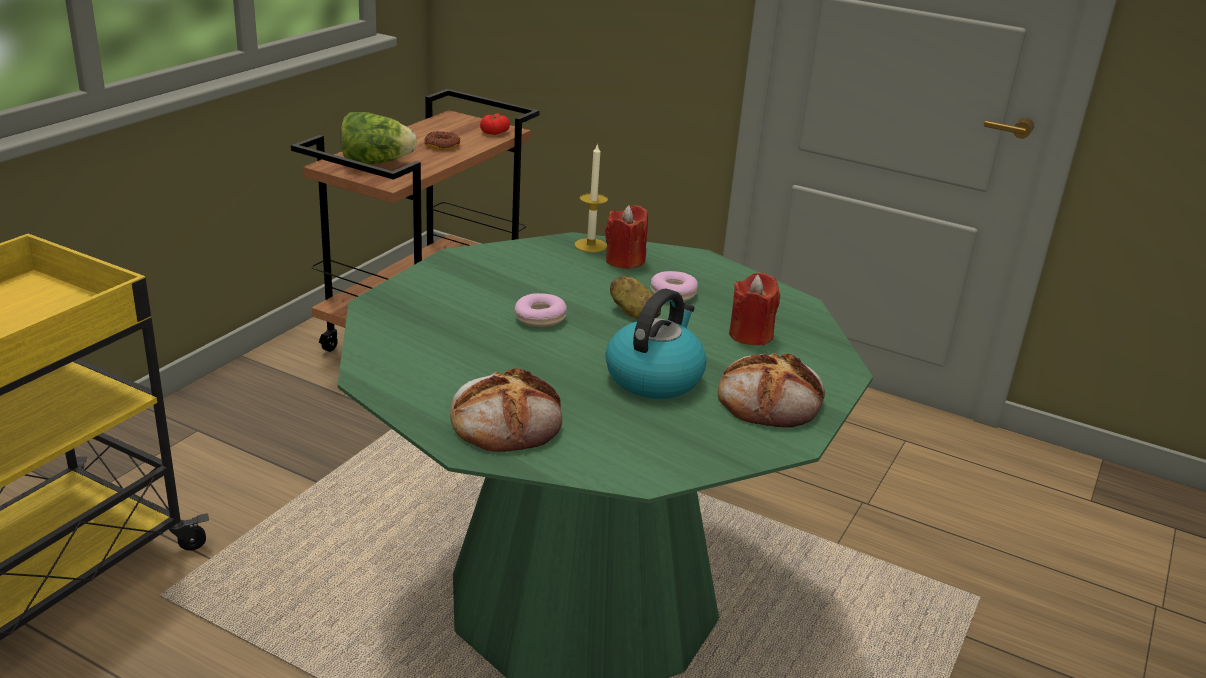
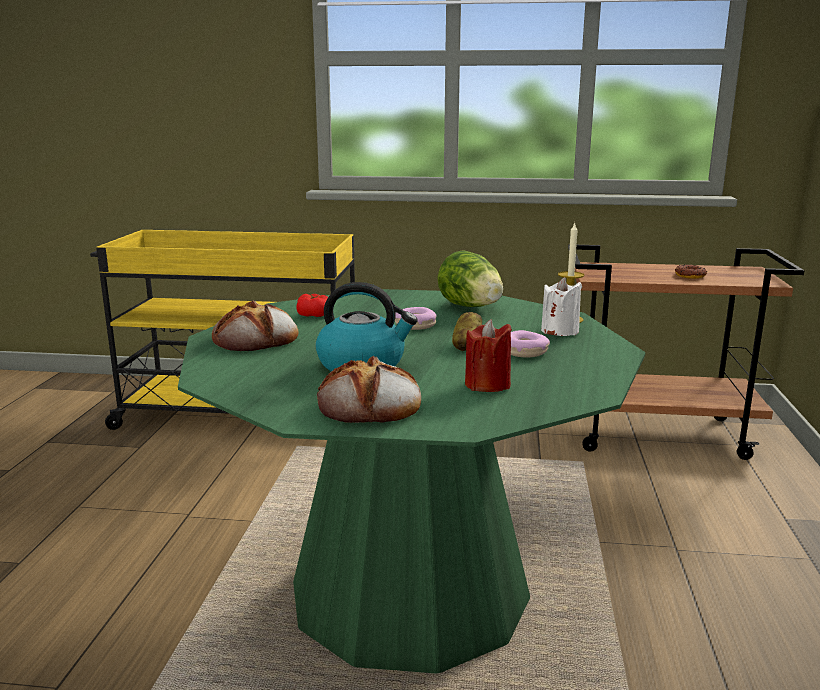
camera: 70 degrees right, 10 degrees down
lettuce [341,112,417,165] -> lettuce moved to [437,250,503,307]
tomato [480,113,510,135] -> tomato moved to [296,294,328,317]
red candle [605,205,648,269] -> white candle [541,277,582,336]

